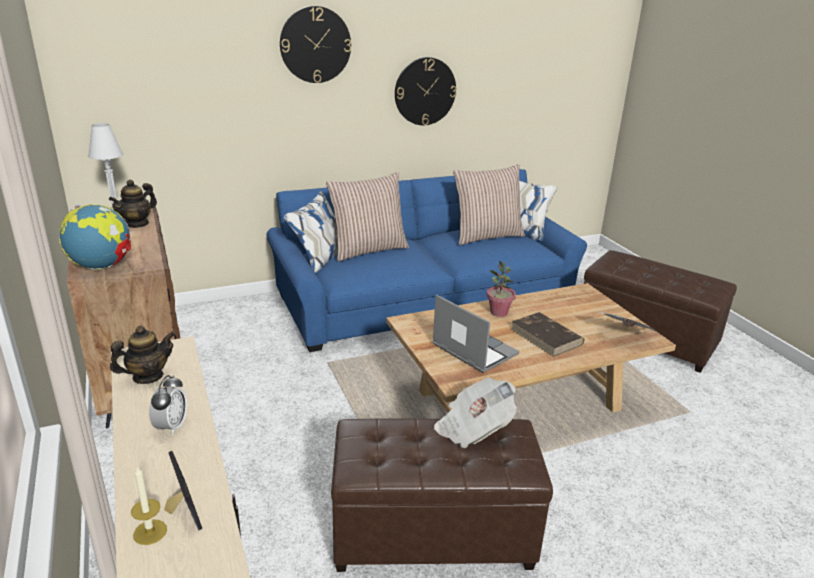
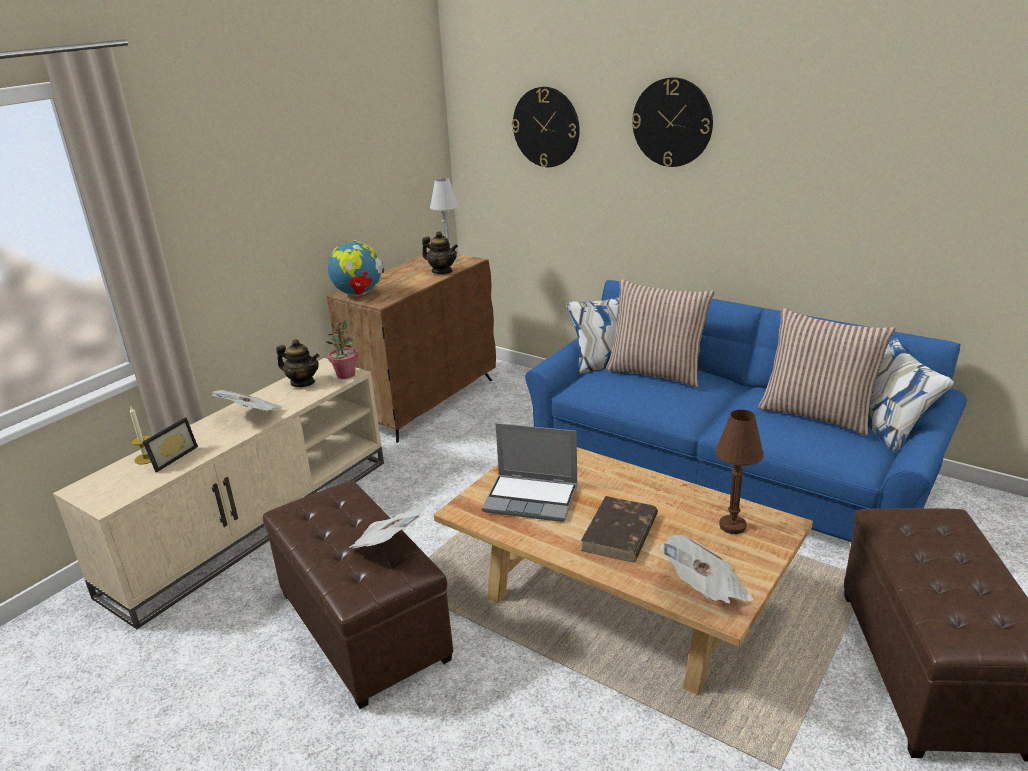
camera: 60 degrees right, 0 degrees up
teapot [109,180,157,228] -> teapot turned 150 degrees counterclockwise [422,231,458,274]
alarm clock [149,375,187,435] -> newspaper [212,390,286,411]
wall clock [395,57,457,125] -> wall clock moved to [512,87,580,167]
laptop [432,294,520,373] -> laptop turned 90 degrees clockwise [482,423,578,522]
potted plant [486,260,516,317] -> potted plant moved to [326,320,358,379]
none -> brown table lamp [715,409,764,534]

